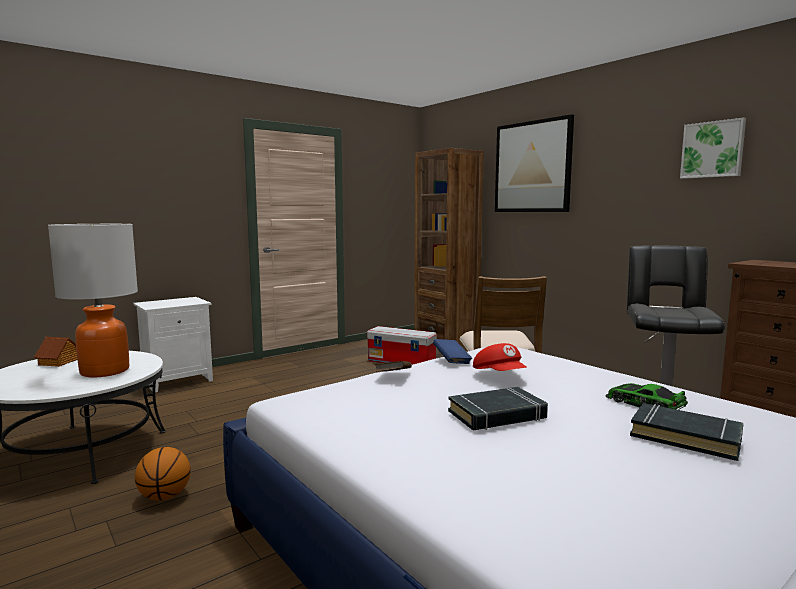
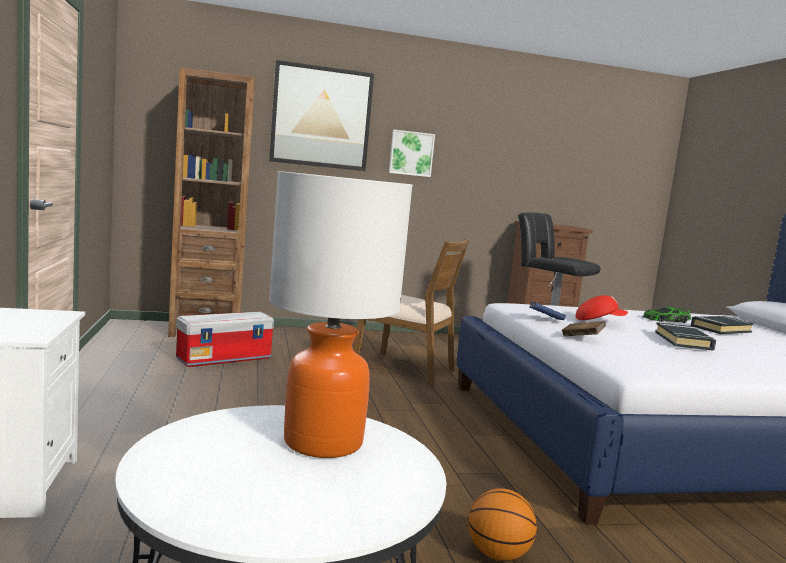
camera: 65 degrees left, 0 degrees up
toy house [34,337,77,367] -> none
picture [680,118,746,179] -> picture moved to [389,129,435,177]

